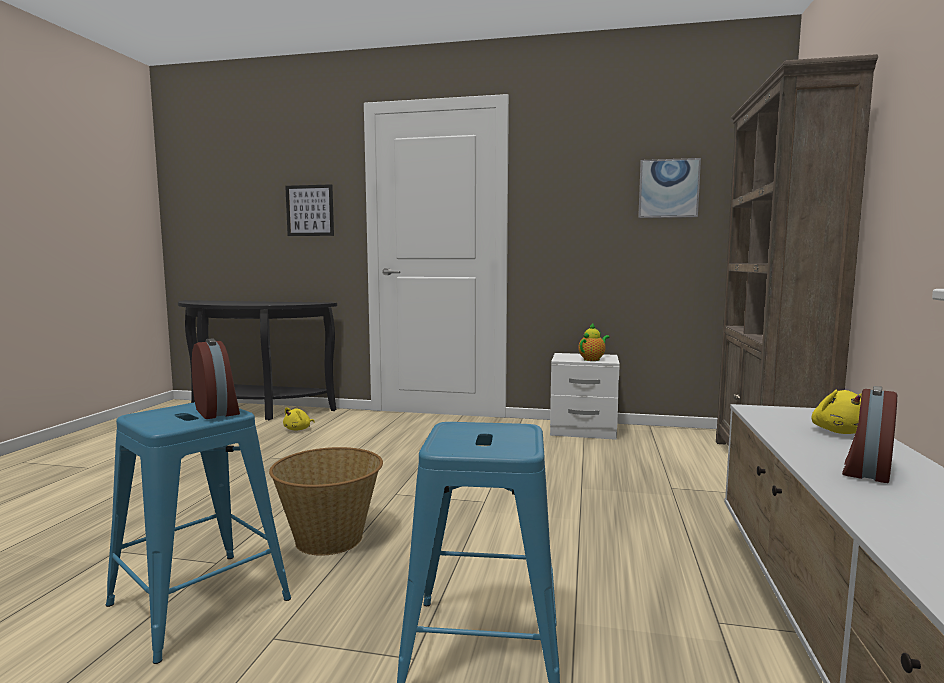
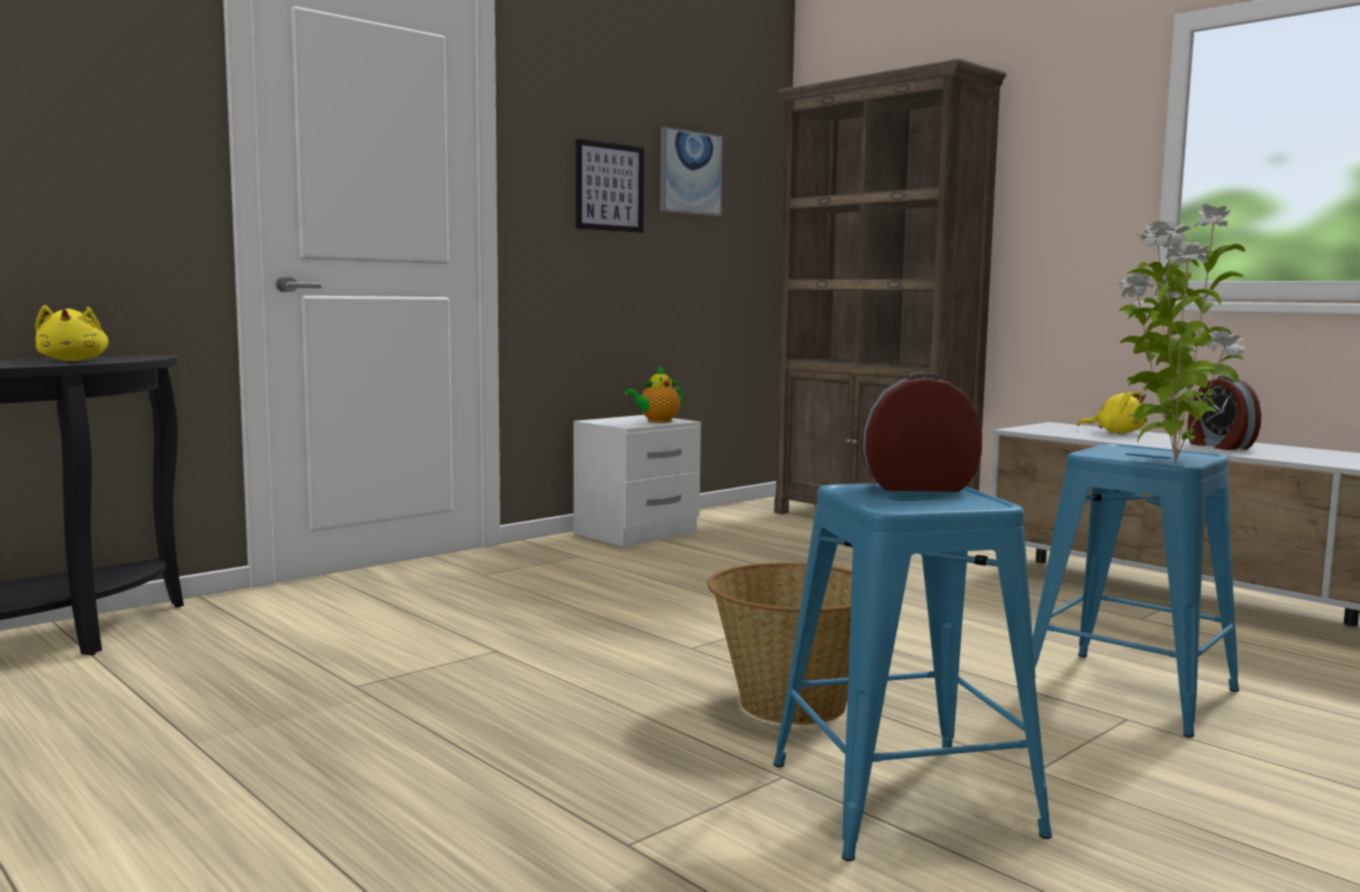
camera: 55 degrees left, 0 degrees up
yellow plush toy [283,407,315,430] -> yellow plush toy moved to [35,305,108,361]
picture [285,184,334,236] -> picture moved to [576,139,644,233]
teapot [578,323,610,361] -> teapot turned 120 degrees counterclockwise [625,365,683,423]
none -> potted plant [1115,204,1245,461]

